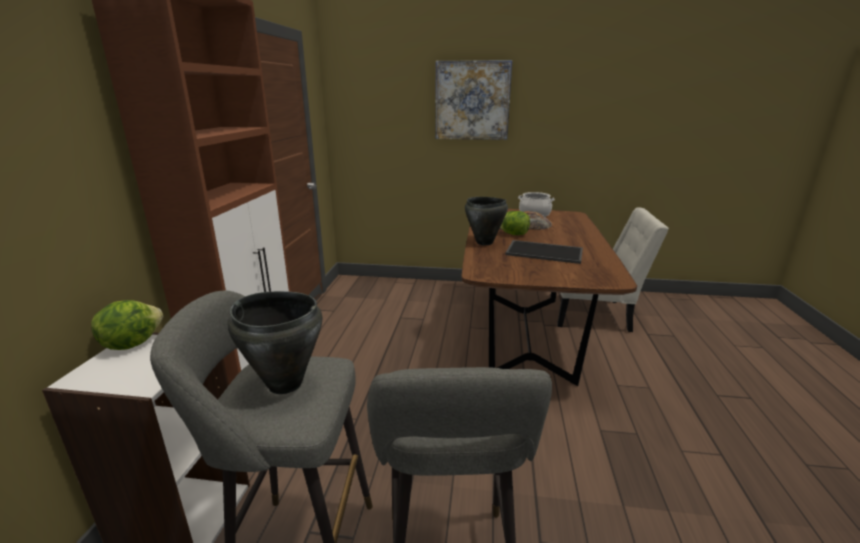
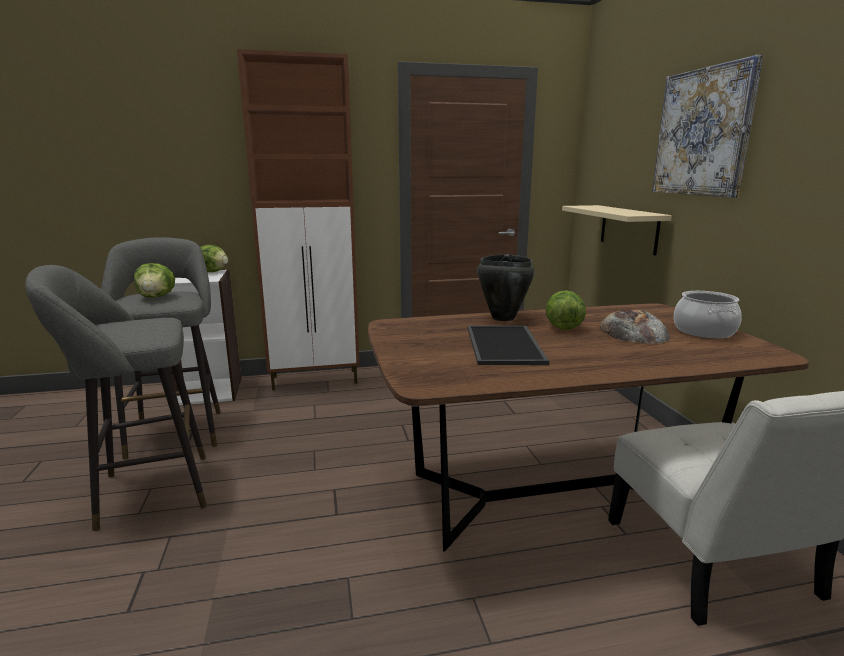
camera: 70 degrees right, 5 degrees down
black cooking pot [228,291,322,394] -> lettuce [134,263,175,298]
none -> beige shelf [562,205,672,255]

